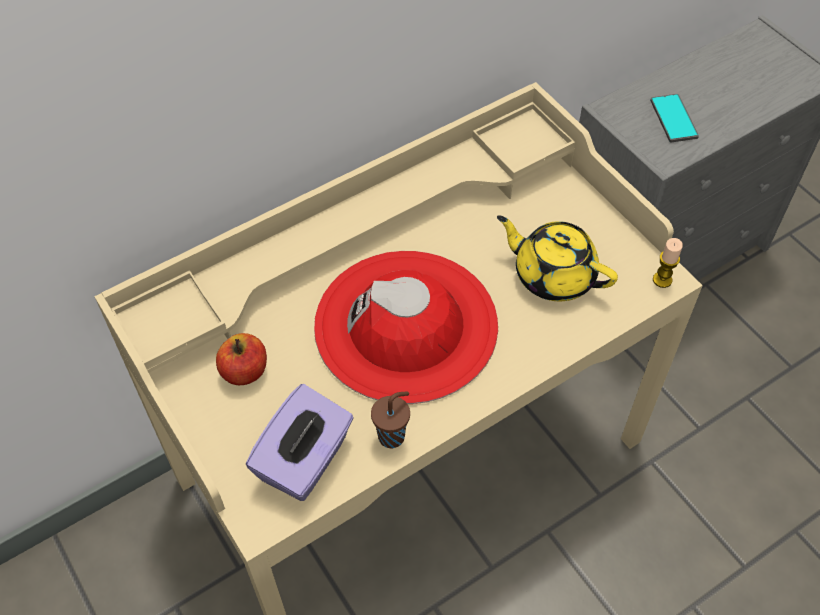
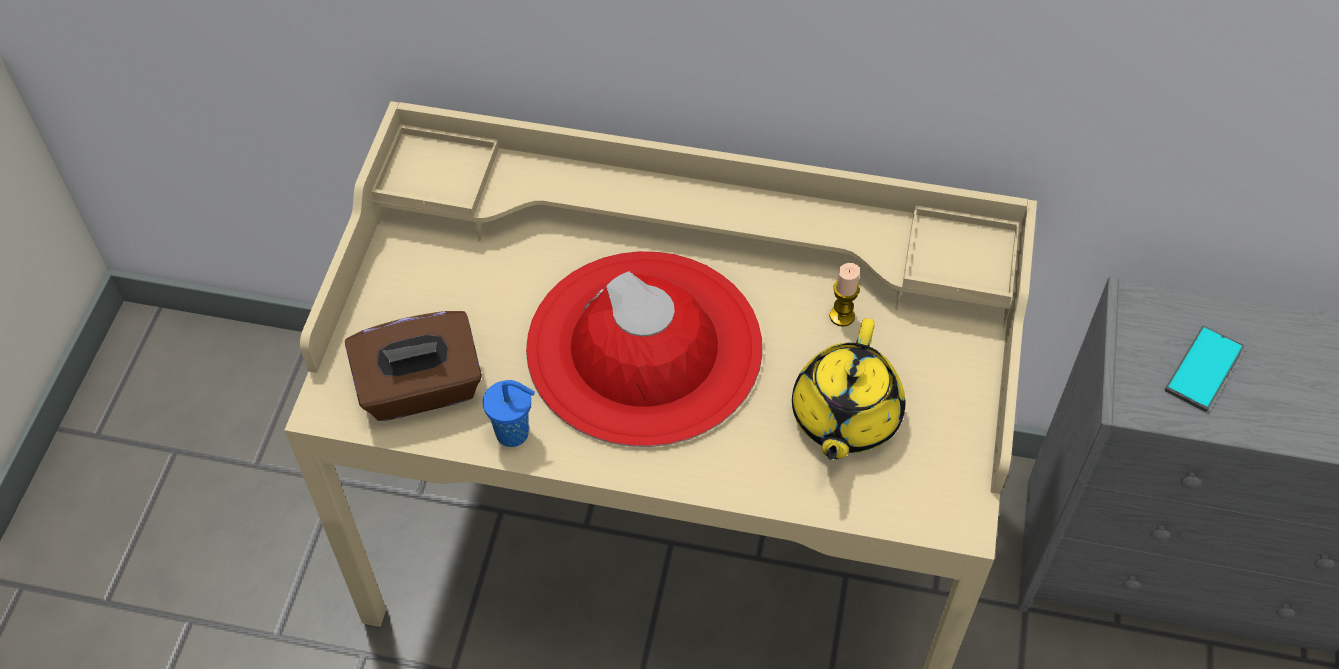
camera: 45 degrees right, 0 degrees up
apple [216,333,267,385] -> none
purple tissue box [246,384,354,501] -> brown tissue box [345,311,482,421]
brown cup [371,391,410,448] -> blue cup [483,380,535,447]
yellow teapot [497,215,618,301] -> yellow teapot turned 150 degrees counterclockwise [792,318,905,460]
candle [653,238,683,288] -> candle moved to [830,263,860,327]

